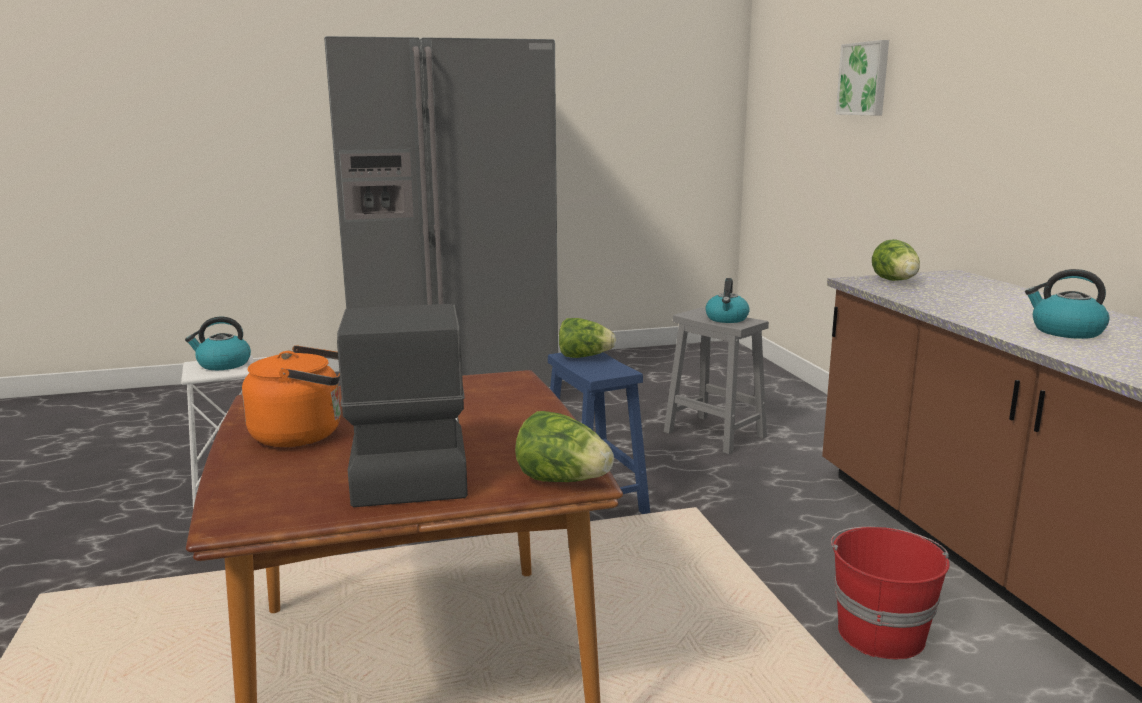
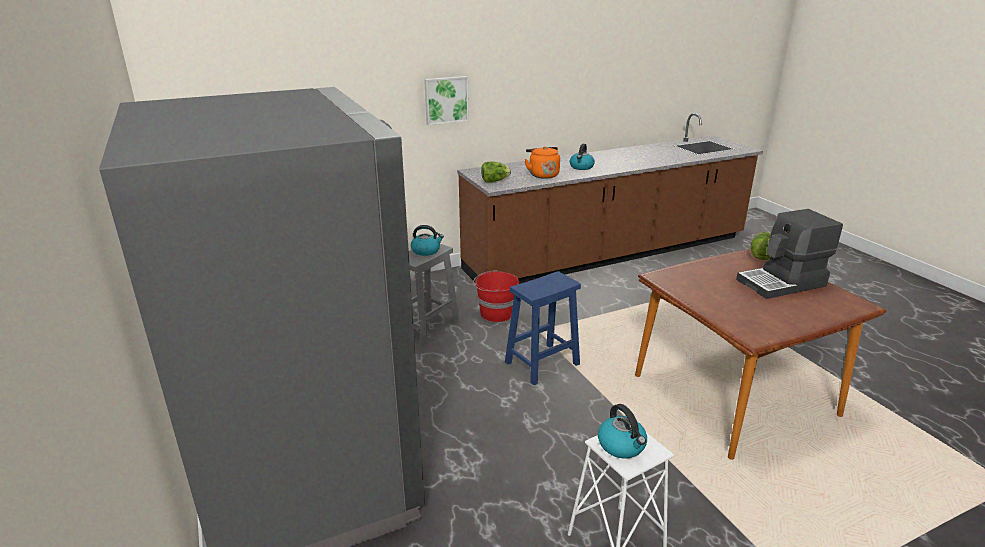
camera: 100 degrees left, 10 degrees up
orange kettle [242,345,341,447] -> orange kettle moved to [525,146,560,179]
lettuce [559,318,616,358] -> none
red bucket [831,527,950,659] -> red bucket moved to [473,270,519,322]
picture [836,40,889,115] -> picture moved to [424,76,469,125]

